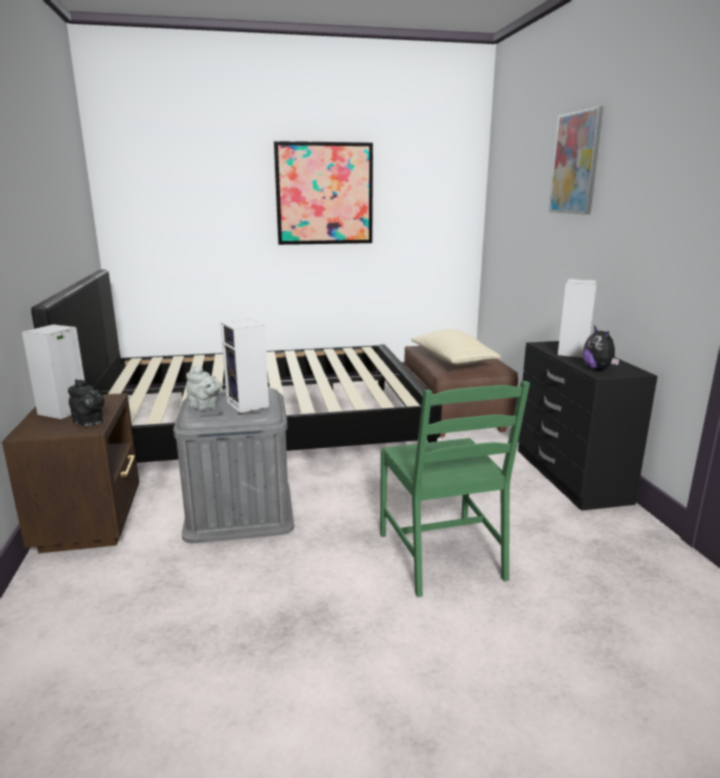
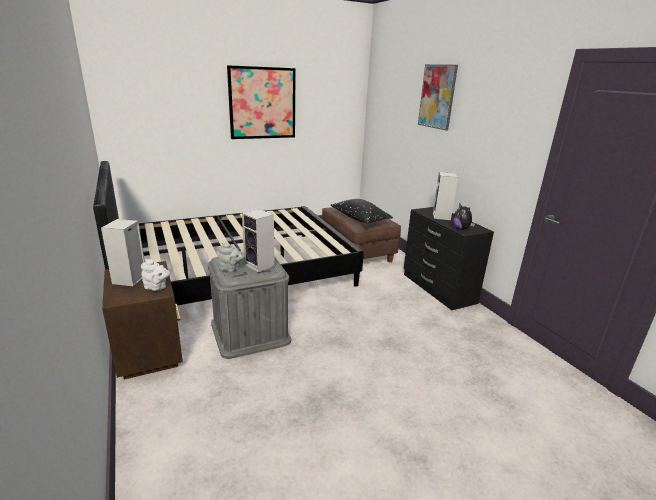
camera: 15 degrees left, 5 degrees up
black teapot [68,379,105,426] -> white teapot [141,259,170,291]
green chair [380,381,530,597] -> none
beige pillow [411,329,501,365] -> black pillow [331,199,393,223]

